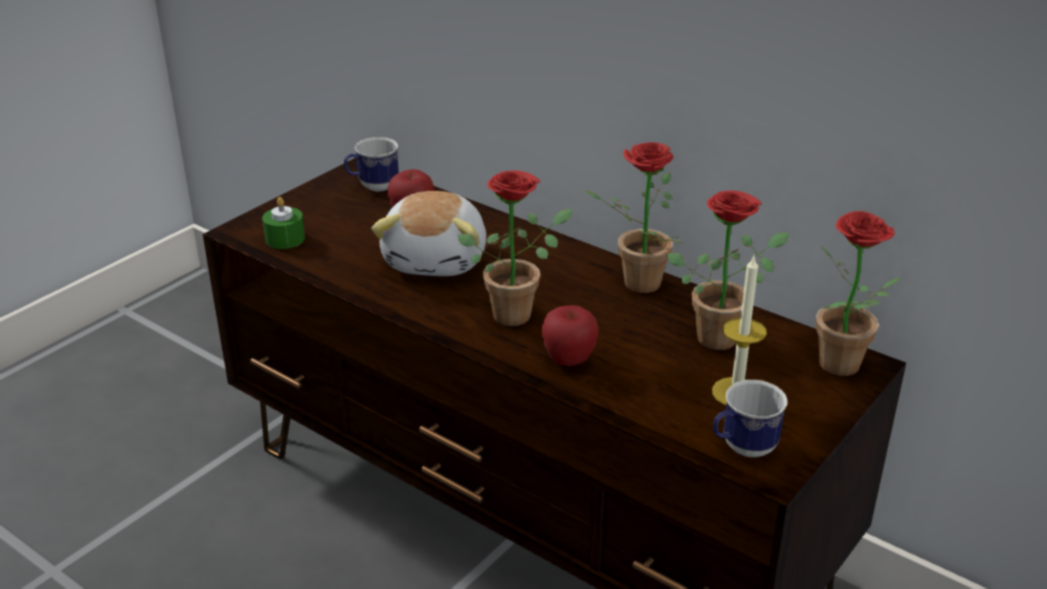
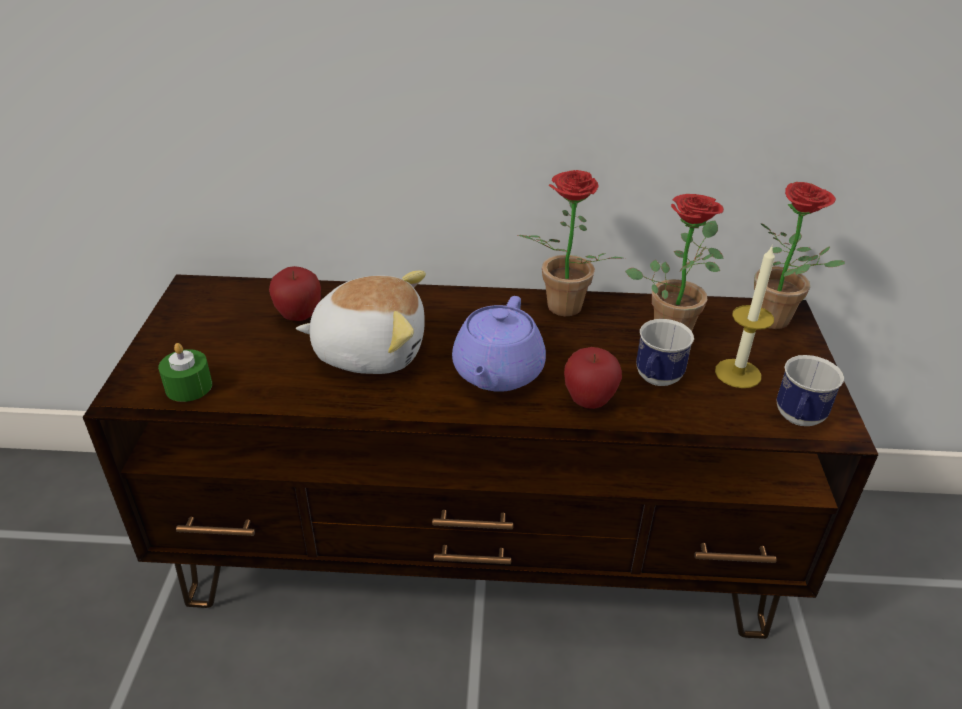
camera: 35 degrees left, 5 degrees up
mug [344,137,399,191] -> mug moved to [636,319,694,386]
plush toy [371,191,486,276] -> plush toy turned 60 degrees counterclockwise [296,271,426,374]
potted plant [458,170,573,326] -> purple teapot [452,296,546,392]

